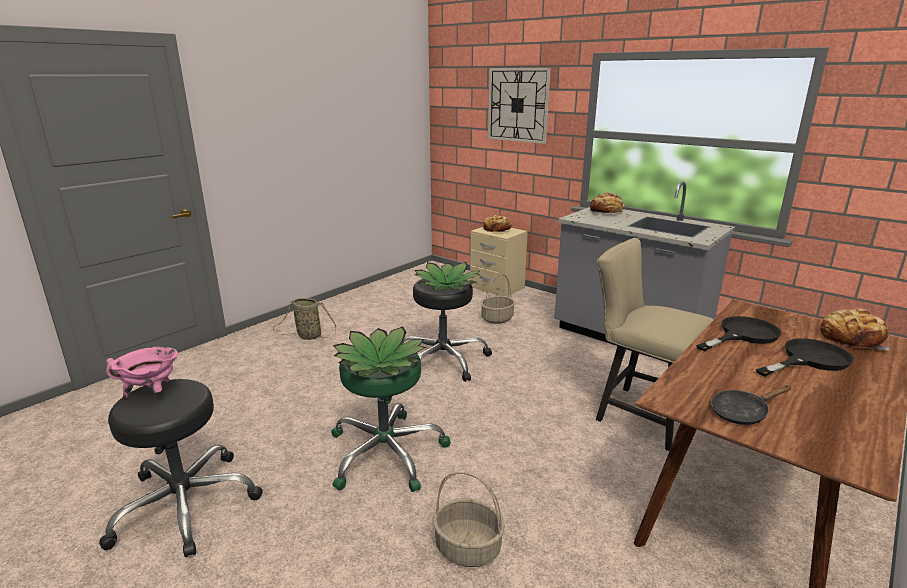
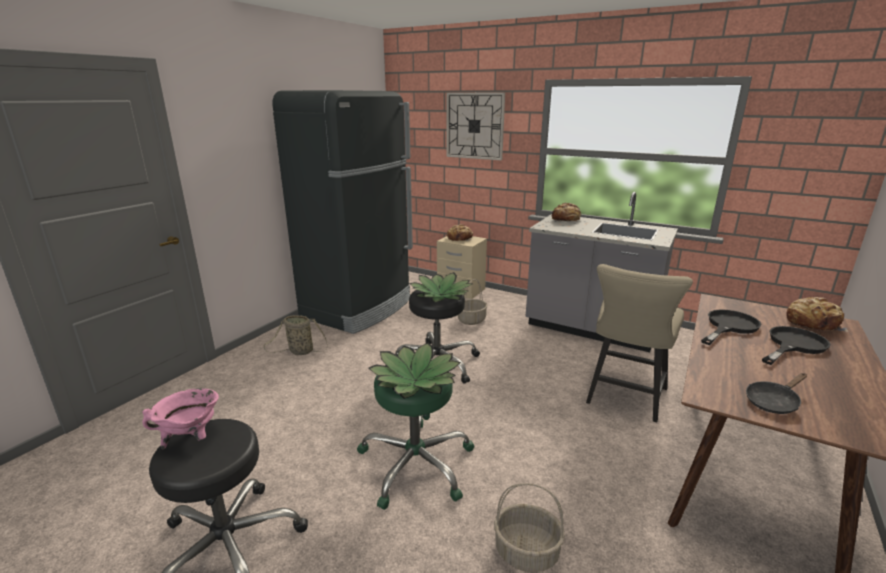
camera: 10 degrees left, 0 degrees up
beige chair [596,238,714,451] -> beige chair turned 90 degrees counterclockwise [586,264,693,422]
none -> black fridge [273,90,413,334]

